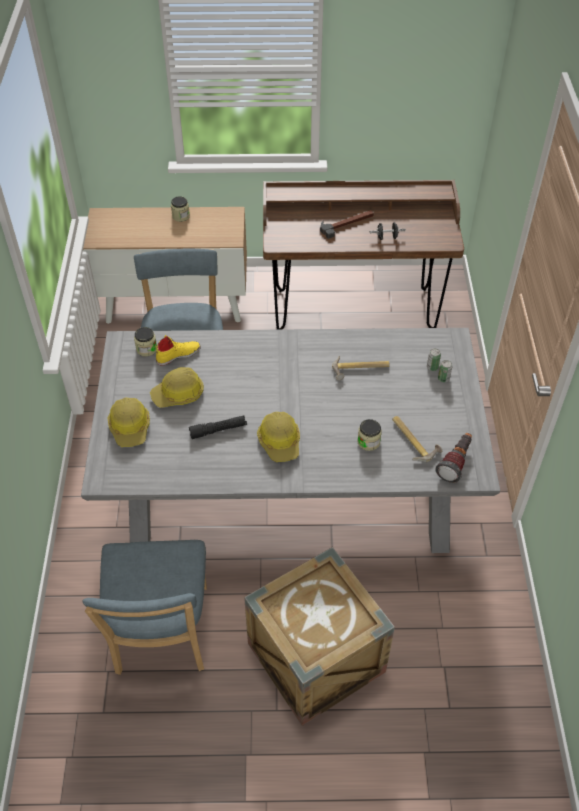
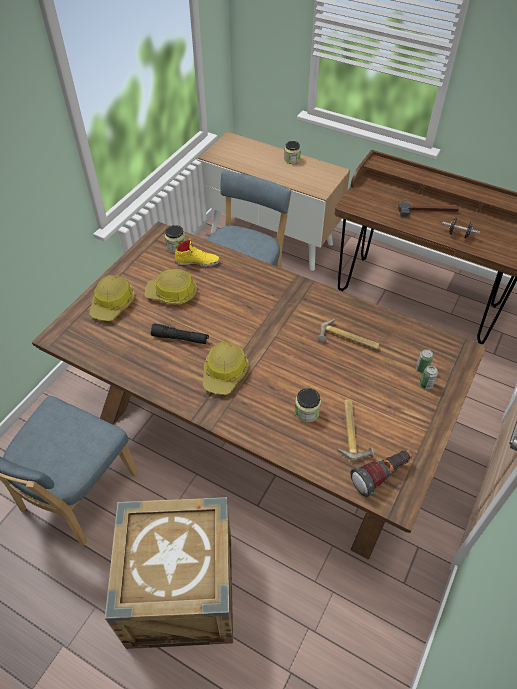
camera: 30 degrees right, 0 degrees up
grey dining table [81,328,500,553] -> brown dining table [32,222,487,559]

